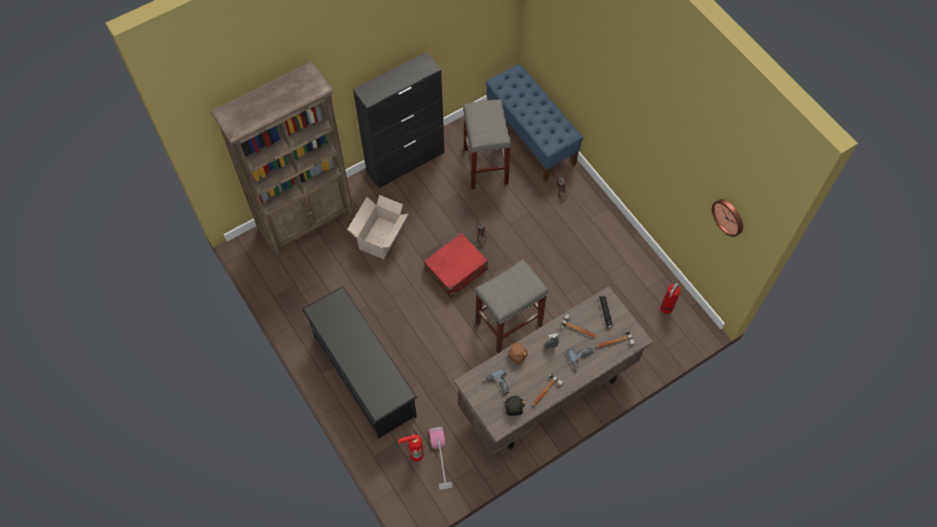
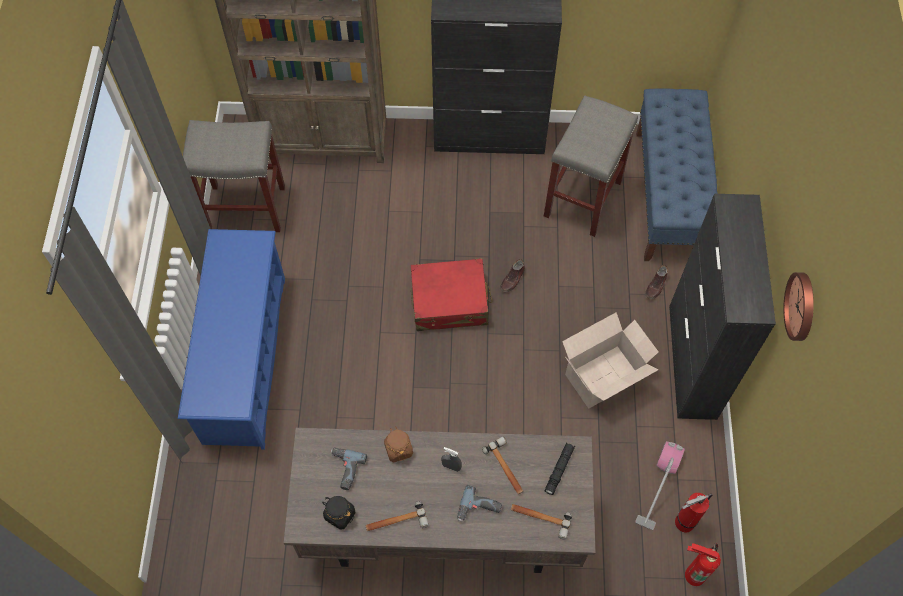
camera: 35 degrees right, 0 degrees up
black shoe rack [302,286,417,439] -> blue shoe rack [178,229,285,450]
cardboard box [348,195,409,259] -> cardboard box moved to [562,312,658,408]
fire extinguisher [398,430,424,461] -> fire extinguisher moved to [685,543,721,586]
vacuum cleaner [429,427,453,490] -> vacuum cleaner moved to [635,441,685,530]
grey stool [475,259,548,353] -> grey stool moved to [183,120,285,232]
wall clock [712,199,743,237] -> wall clock moved to [783,272,814,341]
none -> black cabinet [669,194,776,420]

